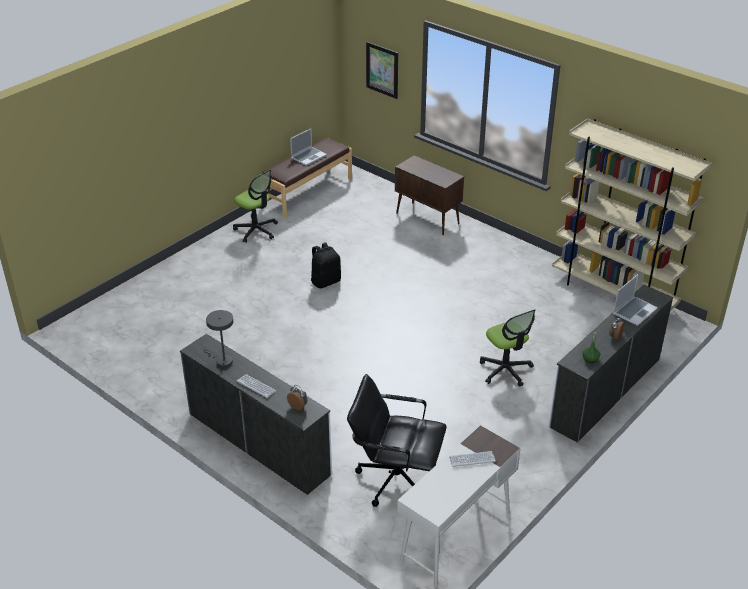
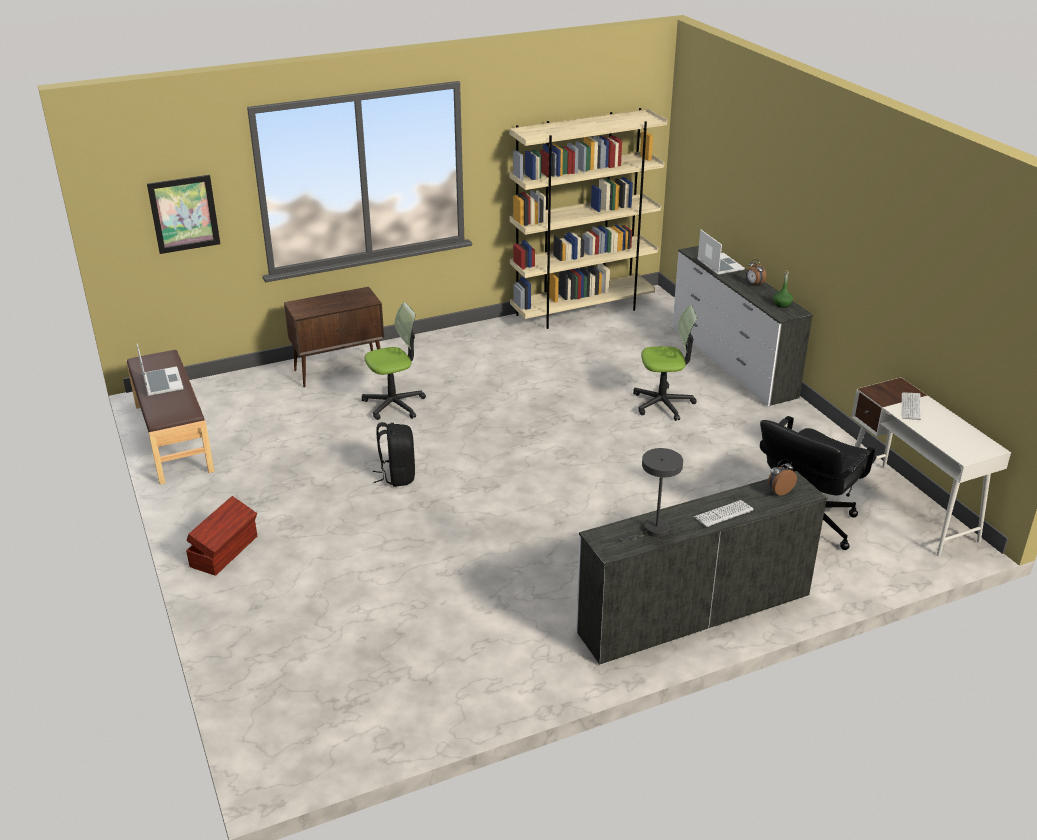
camera: 65 degrees left, 5 degrees down
office chair [233,169,278,243] -> office chair moved to [362,302,426,420]
none -> brown storage box [186,496,257,576]

